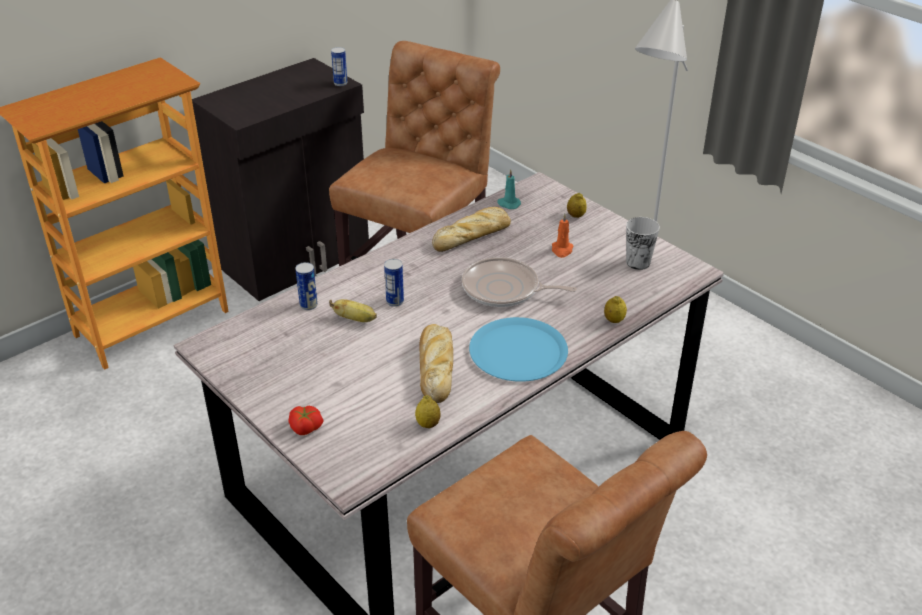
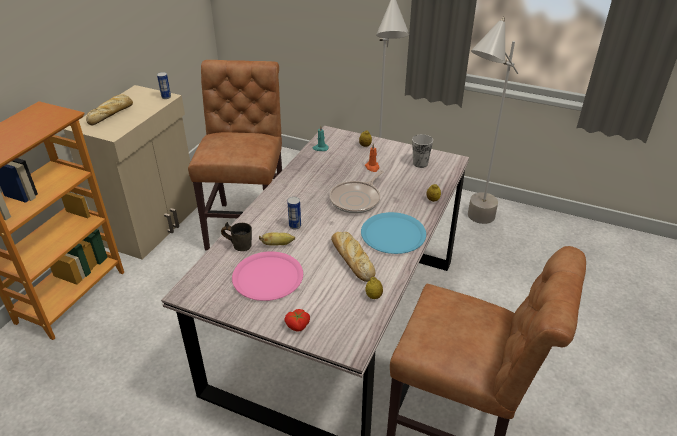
camera: 25 degrees left, 0 degrees up
black cabinet [192,58,369,301] -> beige cabinet [63,85,197,260]
can [295,262,318,310] -> grey mug [221,222,252,251]
bread [432,207,511,252] -> bread moved to [86,94,133,125]
frying pan [462,257,577,307] -> frying pan turned 45 degrees counterclockwise [330,170,384,214]
none -> pink plate [232,251,303,301]
none -> grey floor lamp [468,16,518,224]

